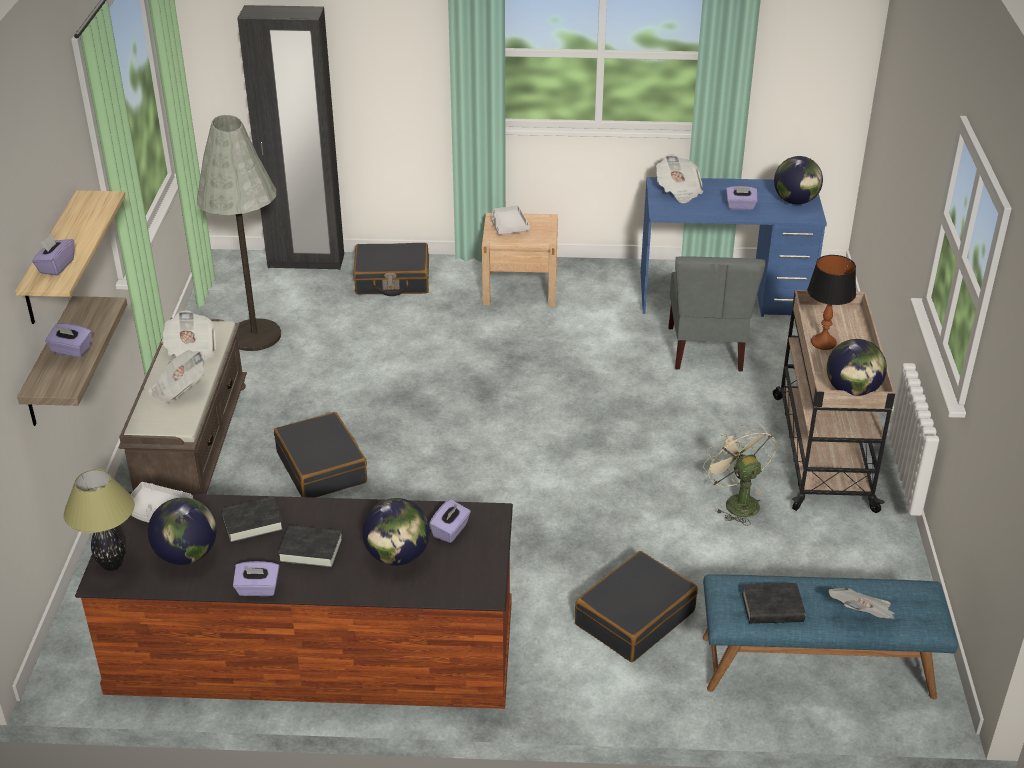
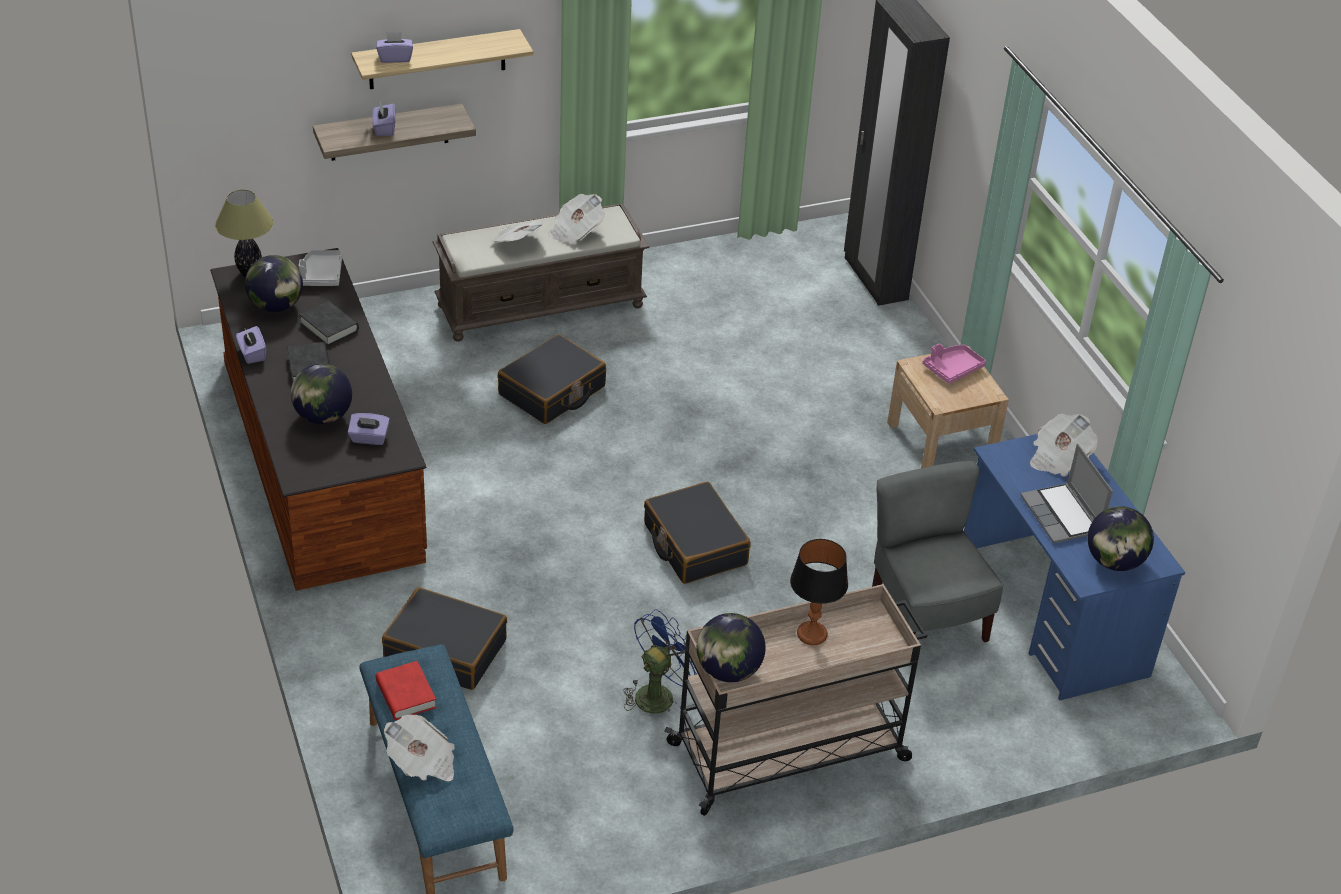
camera: 65 degrees right, 5 degrees up
grey floor lamp [197,115,281,351] -> none
black suitcase [354,243,429,296] -> black suitcase moved to [644,482,751,584]
grey tray [492,205,530,235] -> pink tray [922,344,986,384]
grey chair [668,256,765,372] -> grey chair turned 90 degrees clockwise [872,461,1003,642]
beige fan [703,424,777,525] -> blue fan [624,609,697,714]
purple tissue box [726,186,758,210] -> laptop [1020,444,1113,543]
black book [742,583,806,624] -> red book [375,661,437,720]

